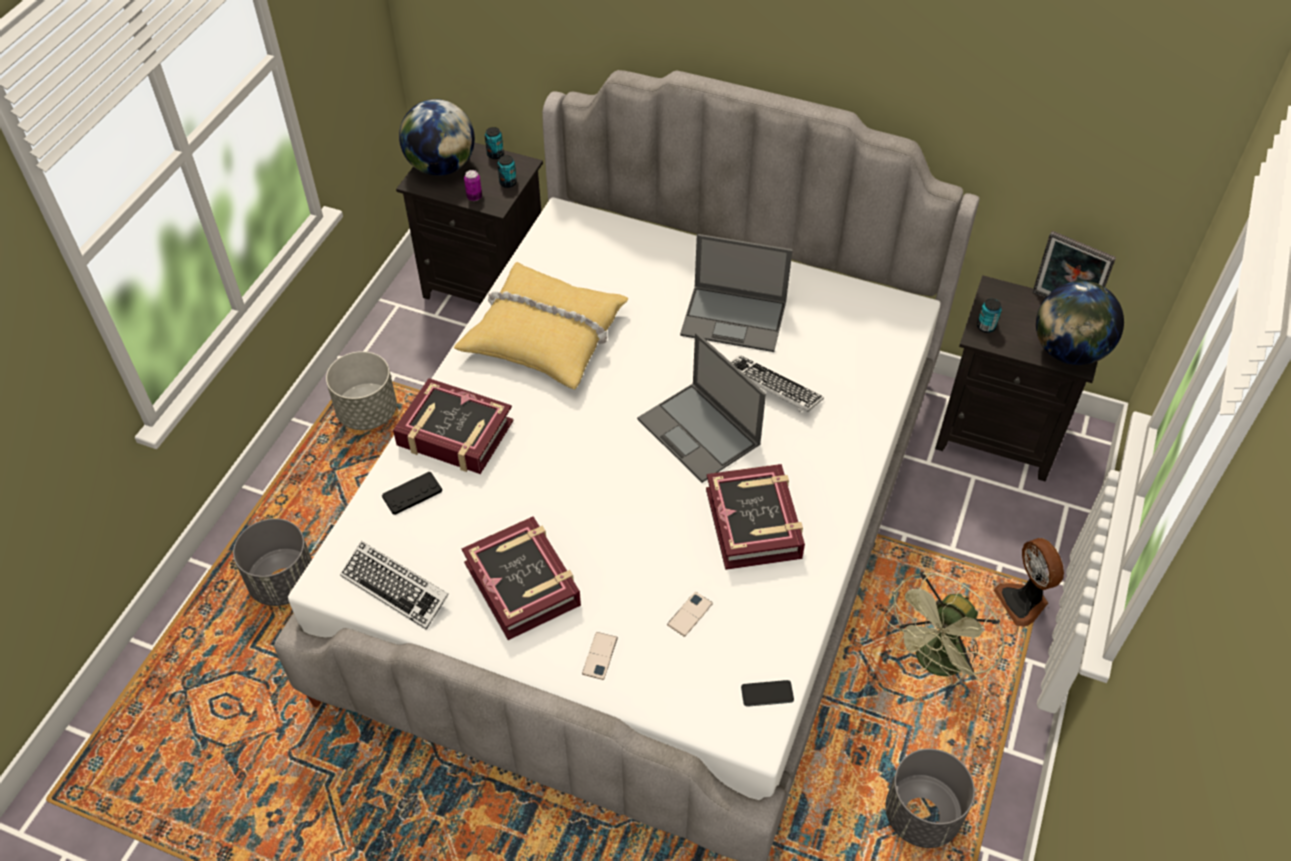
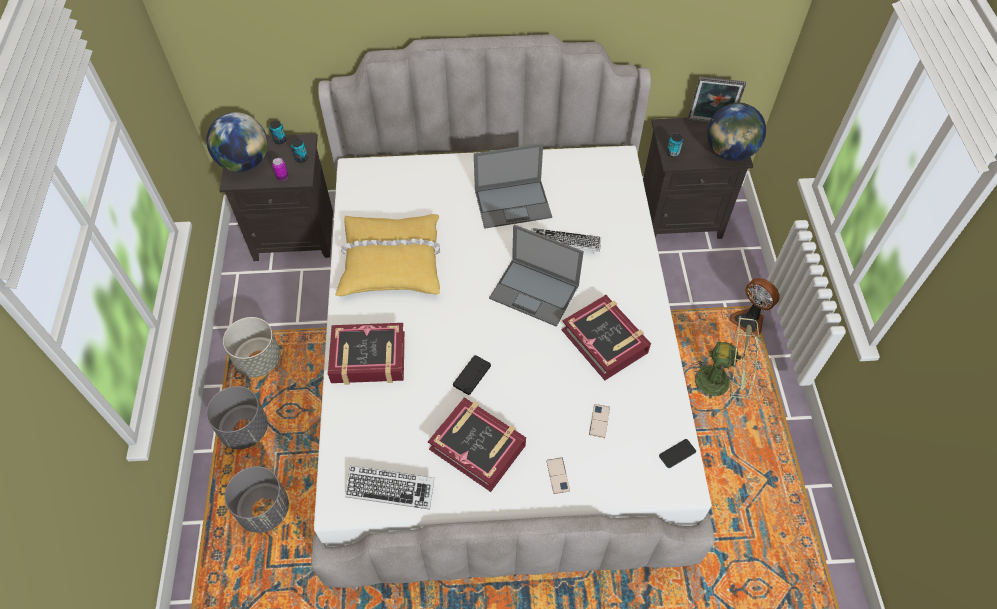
camera: 25 degrees left, 5 degrees up
black game controller [382,472,442,515] -> black game controller moved to [453,355,491,395]
green fan [884,572,1005,686] -> green fan turned 90 degrees counterclockwise [691,316,759,399]
grey planter [885,749,975,848] -> grey planter moved to [206,386,268,449]

